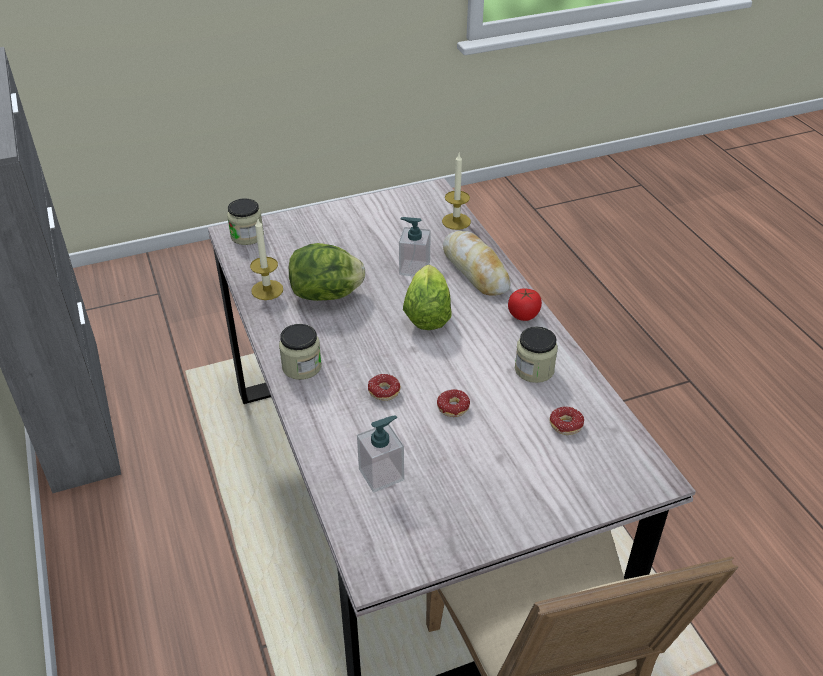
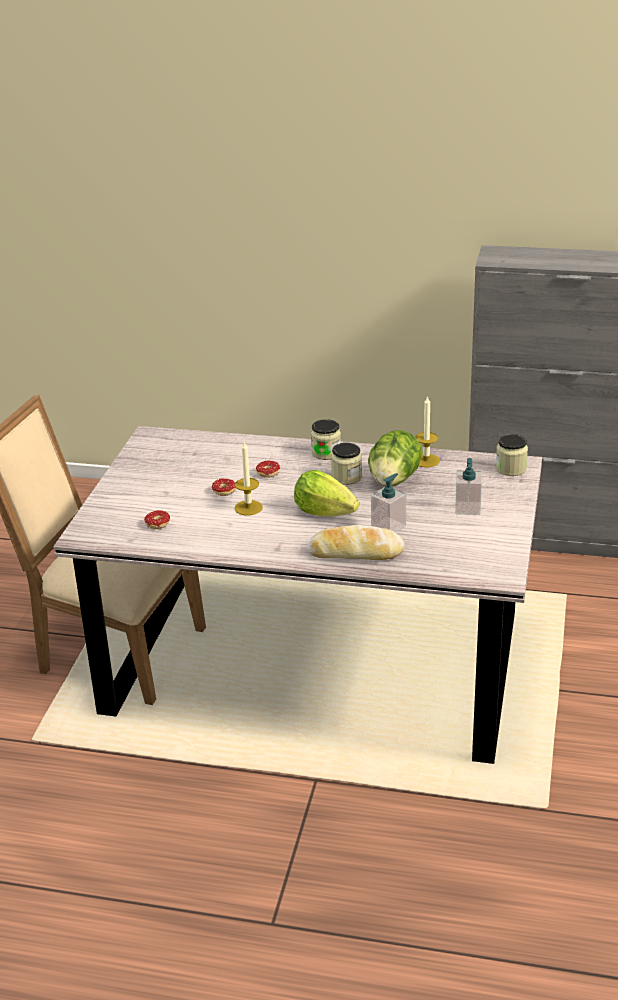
camera: 125 degrees right, 10 degrees down
soap dispenser [357,415,404,493] -> soap dispenser moved to [455,458,482,515]
candle [442,154,471,230] -> candle moved to [235,442,263,515]
tomato [508,289,542,321] -> none
jar [515,327,558,383] -> jar moved to [331,443,362,485]

